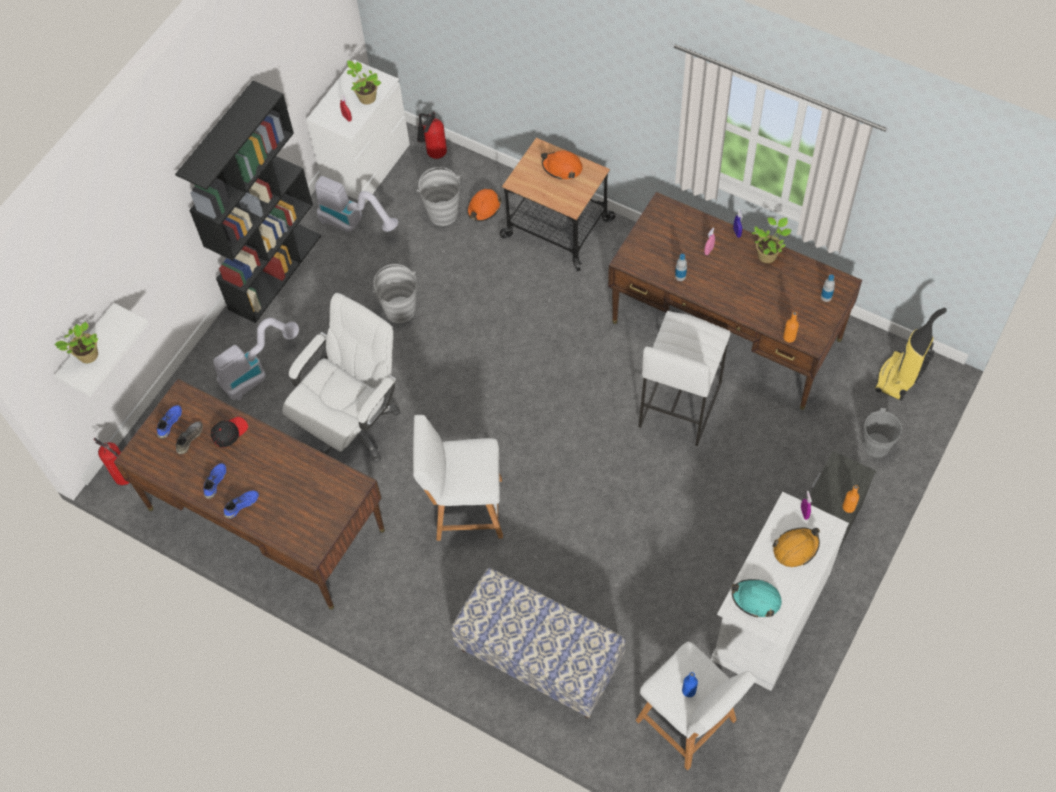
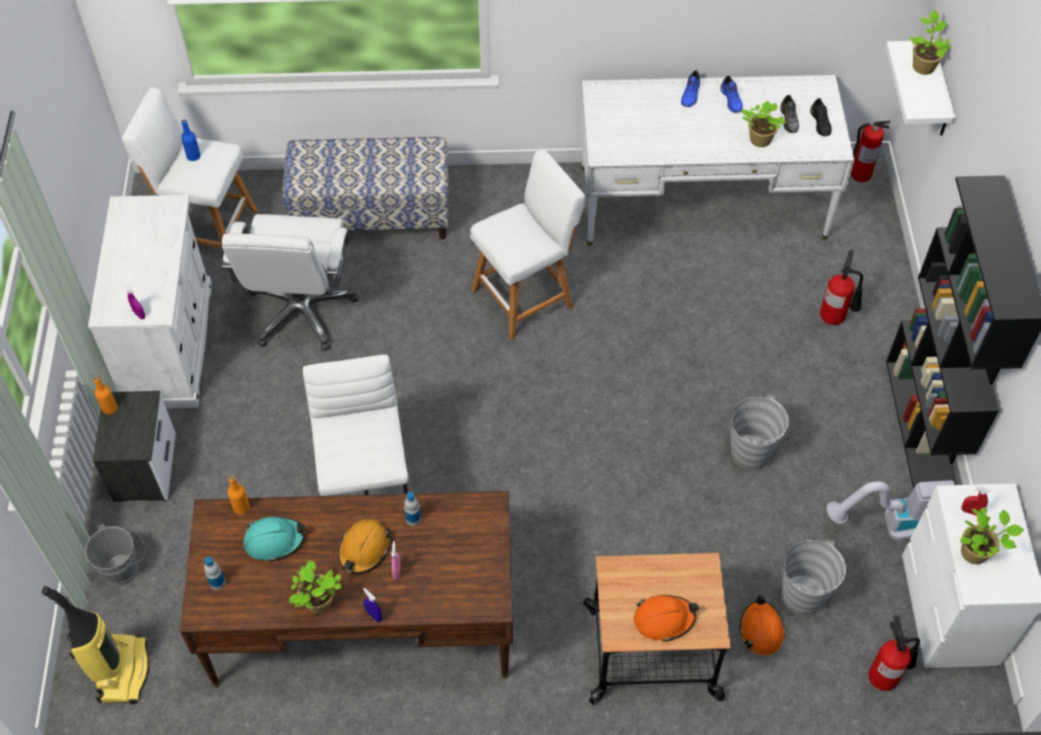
camera: 145 degrees right, 5 degrees down
brown desk [114,379,385,610] -> white desk [580,75,854,246]
blue shoe [157,405,182,439] -> black shoe [810,98,832,136]
black cap [211,417,248,447] -> potted plant [741,101,786,147]
vacuum cleaner [213,318,299,400] -> fire extinguisher [820,250,863,325]
white office chair [282,293,400,463] -> white office chair moved to [222,214,359,351]
turquoise hard hat [731,579,782,617] -> turquoise hard hat moved to [244,517,305,562]
orange hard hat [773,528,820,567] -> orange hard hat moved to [338,519,391,574]

